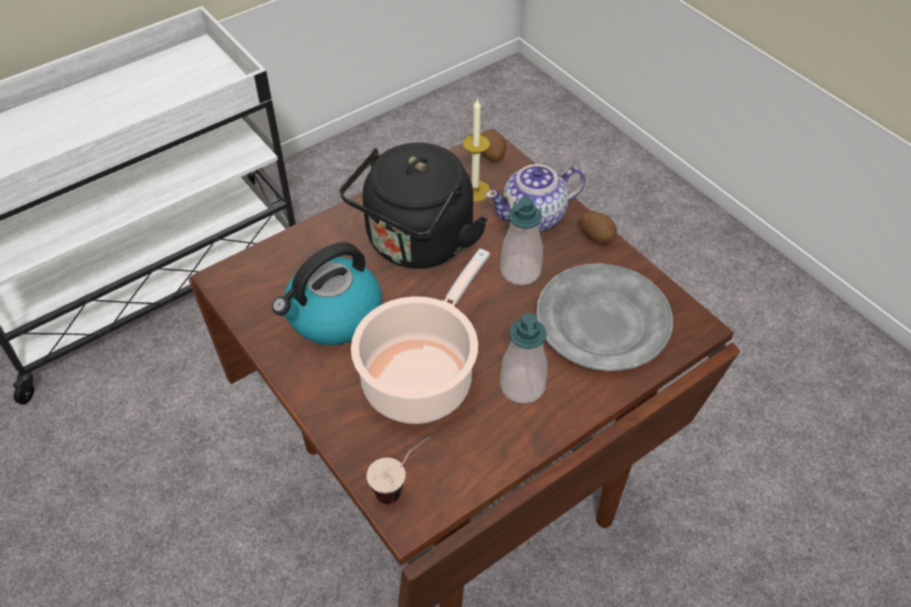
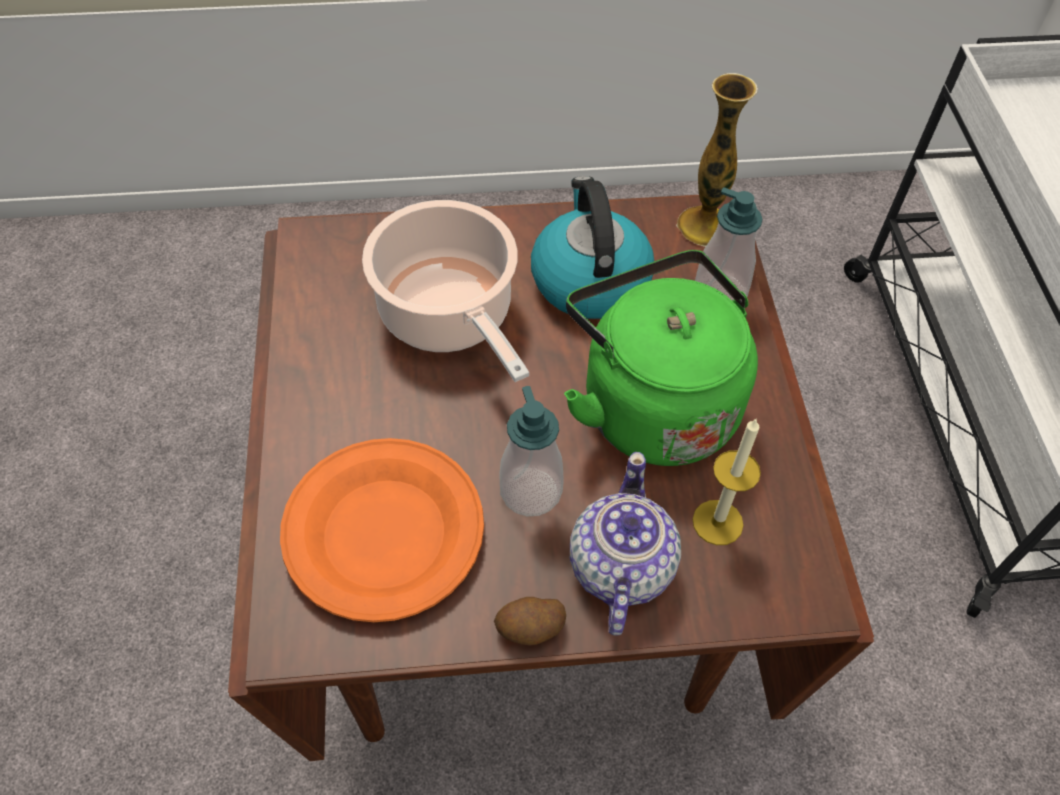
camera: 120 degrees right, 5 degrees up
black kettle [340,143,488,268] -> green kettle [564,250,758,466]
cup [367,436,430,504] -> none
potato [480,130,506,162] -> none
soap dispenser [500,313,547,404] -> soap dispenser moved to [695,187,762,300]
grey plate [536,263,673,371] -> orange plate [280,438,484,622]
none -> vase [676,73,758,247]

